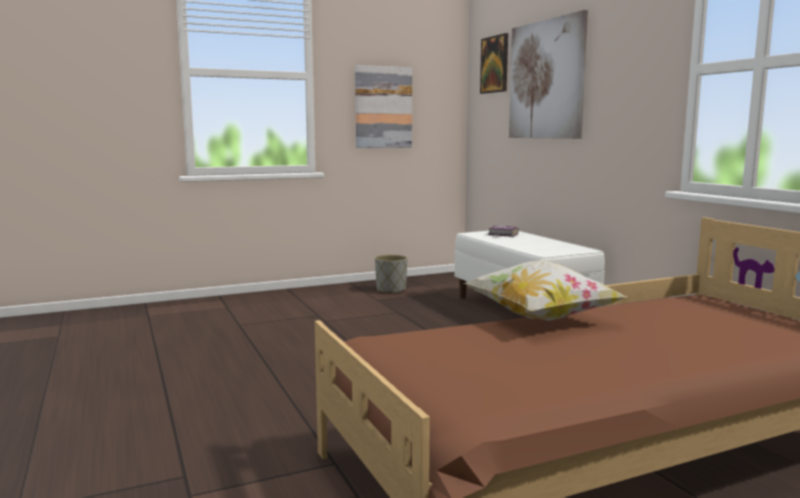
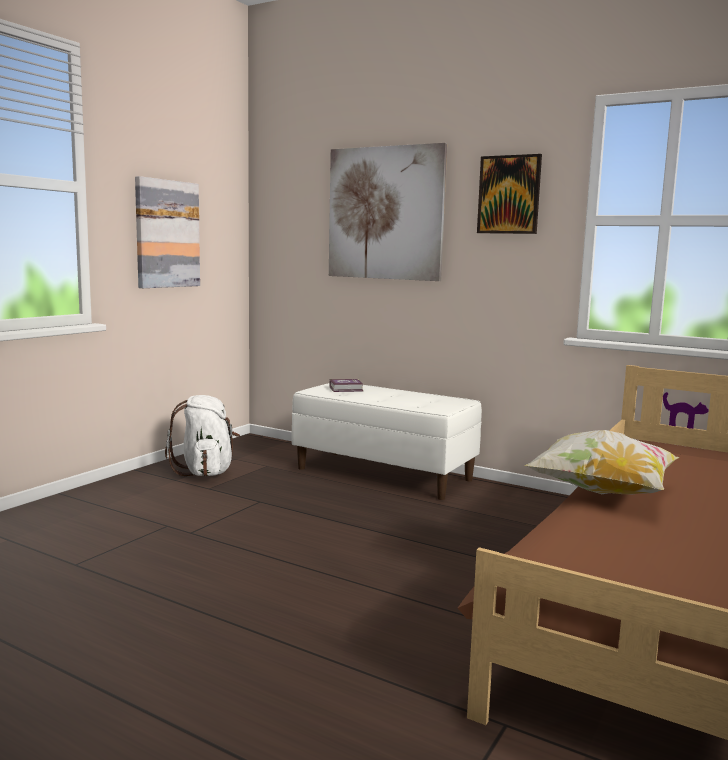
camera: 35 degrees left, 0 degrees up
grey planter [375,255,408,294] -> white backpack [165,395,240,476]
picture [480,33,508,94] -> picture moved to [477,154,542,234]

